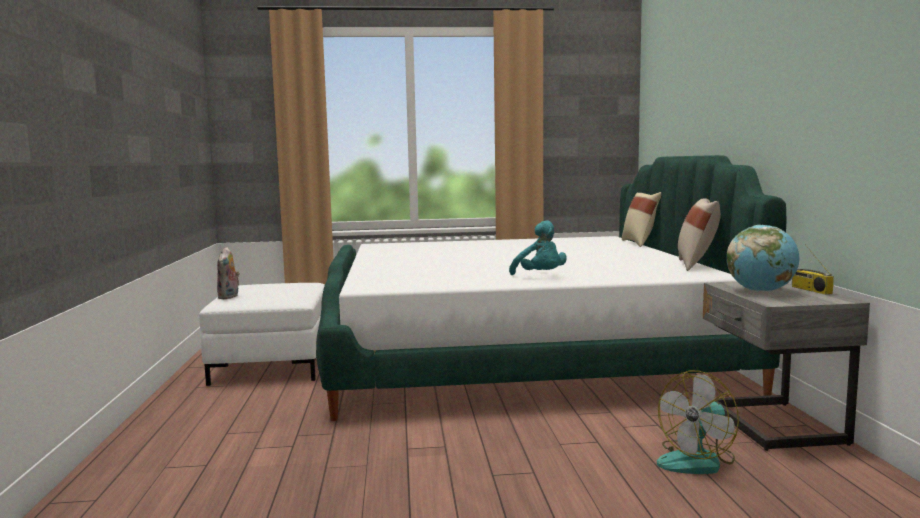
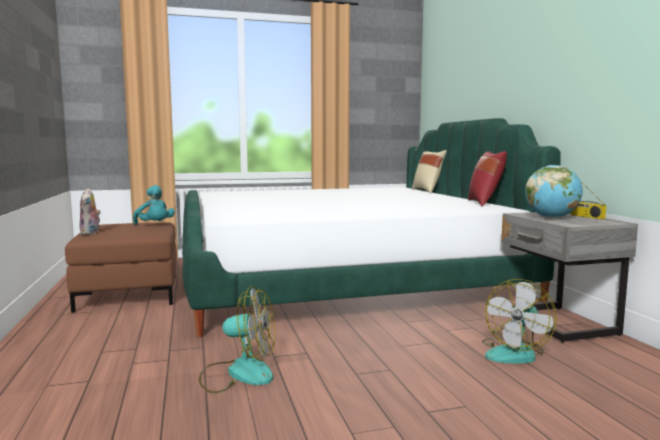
camera: 10 degrees left, 0 degrees up
white ottoman [199,283,325,386] -> brown ottoman [65,222,177,313]
turquoise plush toy [509,220,567,275] -> turquoise plush toy moved to [133,185,175,225]
beige pillow [678,199,721,271] -> red pillow [468,151,507,207]
none -> fan [199,286,275,393]

